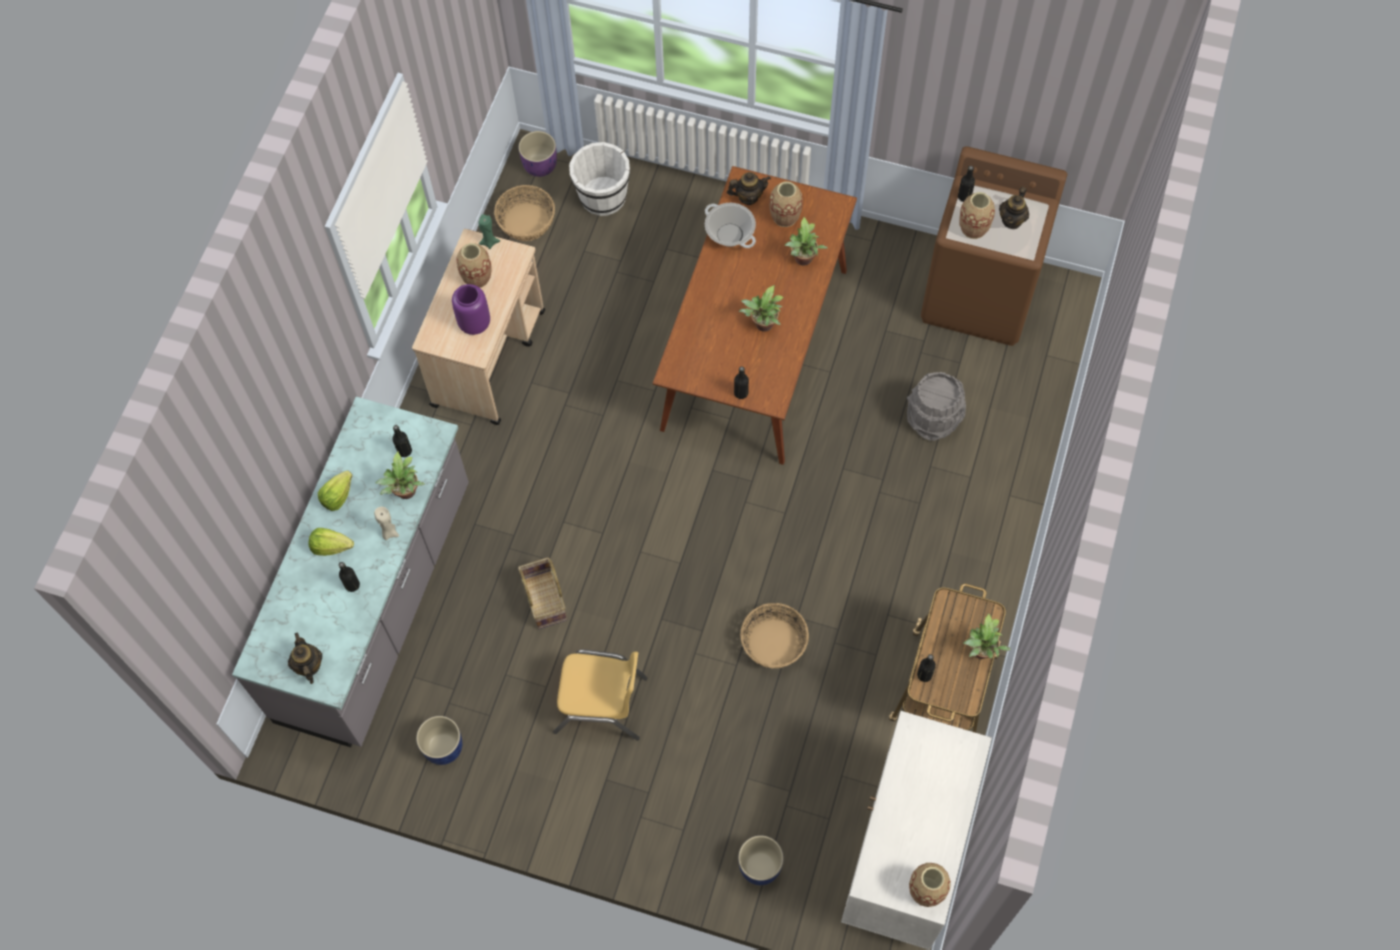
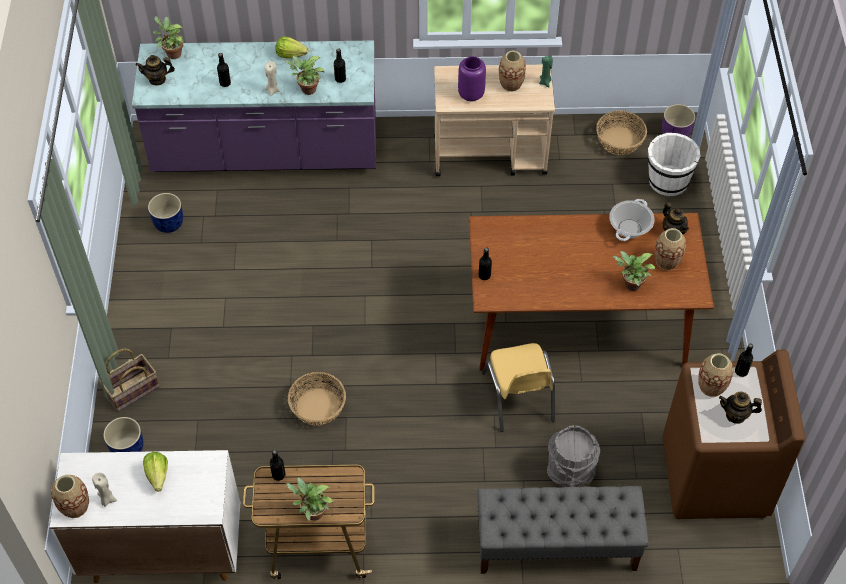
camera: 70 degrees right, 10 degrees down
grey counter [232,397,469,747] -> purple counter [132,40,376,172]
teapot [288,633,322,684] -> teapot turned 150 degrees counterclockwise [135,55,175,86]
lettuce [308,528,354,556] -> lettuce moved to [143,452,168,492]
basket [518,557,567,629] -> basket moved to [99,349,160,412]
yellow chair [553,649,648,740] -> yellow chair moved to [482,343,555,432]
potted plant [739,285,783,332] -> potted plant moved to [153,16,184,59]
none -> beige candle [92,473,117,506]
none -> grey bench [478,486,648,574]

